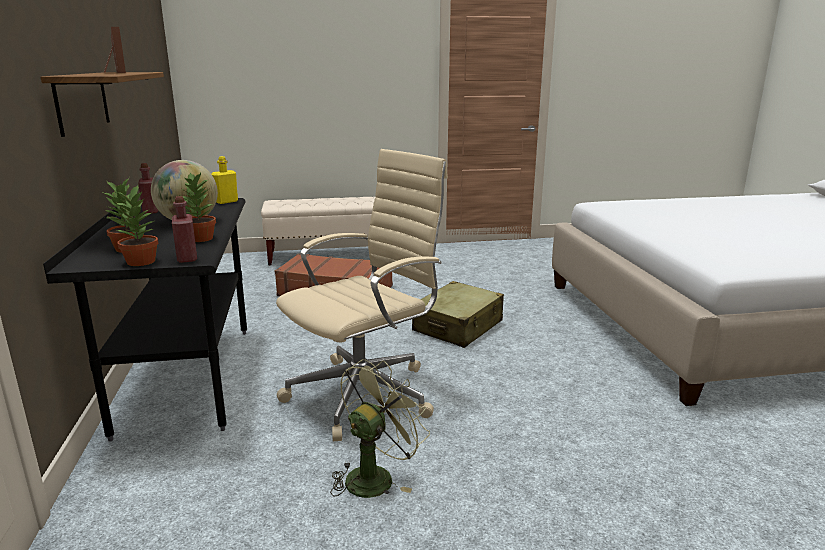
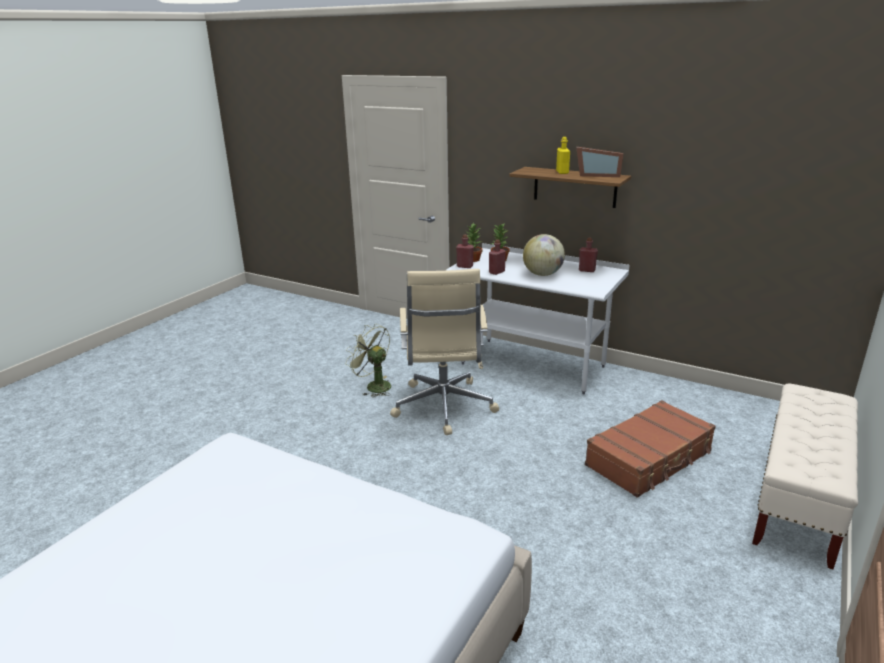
camera: 130 degrees right, 5 degrees up
black desk [43,198,247,442] -> white desk [446,243,630,394]
potted plant [182,172,216,242] -> red bottle [489,239,506,275]
yellow bottle [212,156,238,204] -> yellow bottle moved to [556,137,570,174]
green fan [330,359,430,498] -> green fan turned 135 degrees clockwise [346,324,391,397]
beige suitcase [412,281,504,348] -> none

